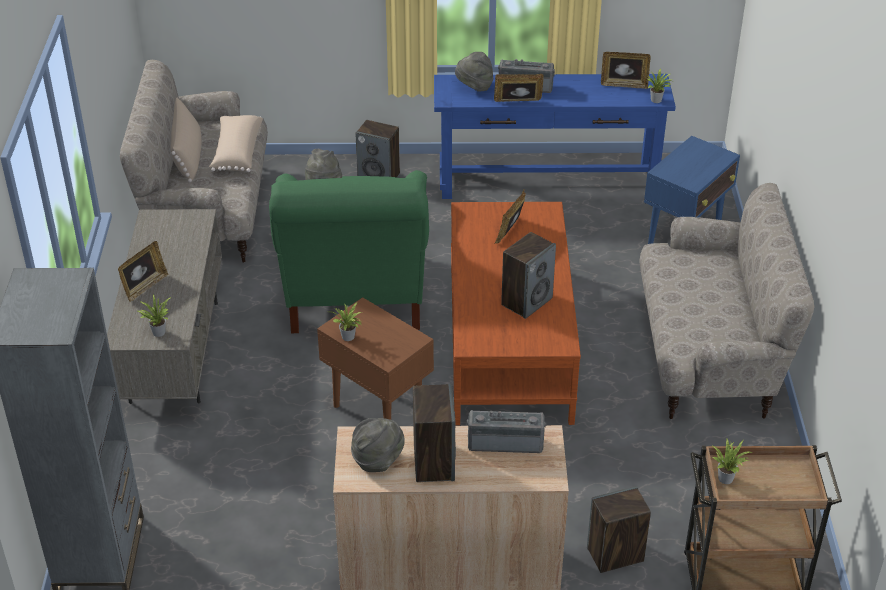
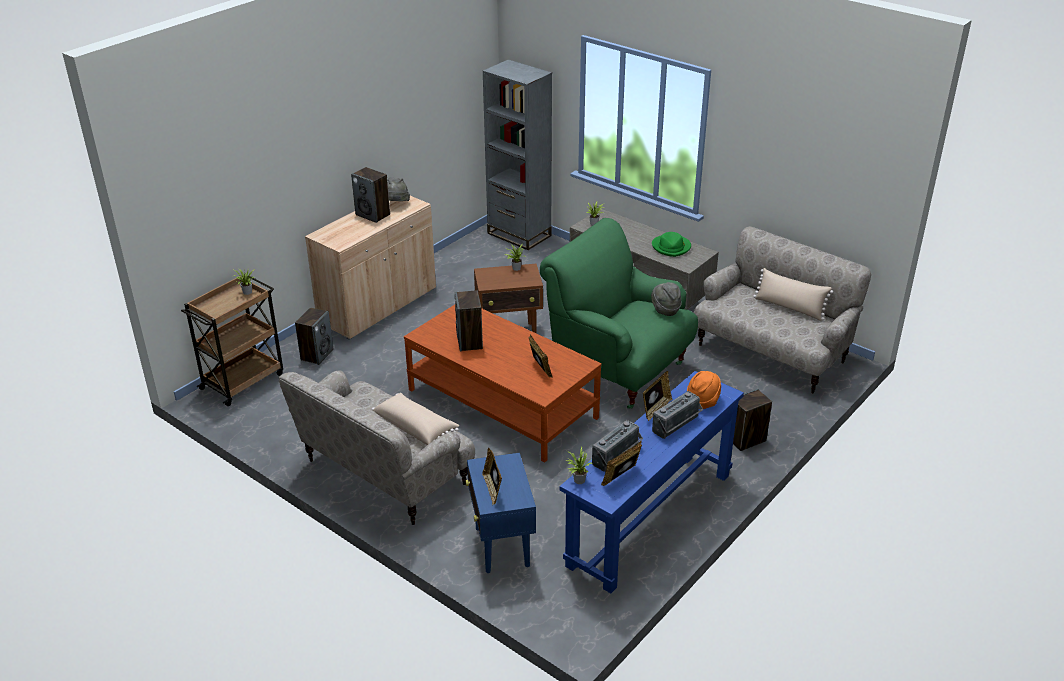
camera: 130 degrees right, 5 degrees down
picture frame [118,241,169,302] -> picture frame moved to [482,448,502,506]
beige pillow [209,115,263,172] -> beige pillow moved to [372,393,459,445]
grey hat [455,52,493,92] -> orange hat [687,371,721,409]
radio [467,410,546,453] -> radio moved to [592,420,643,471]
none -> green hat [652,232,691,257]

